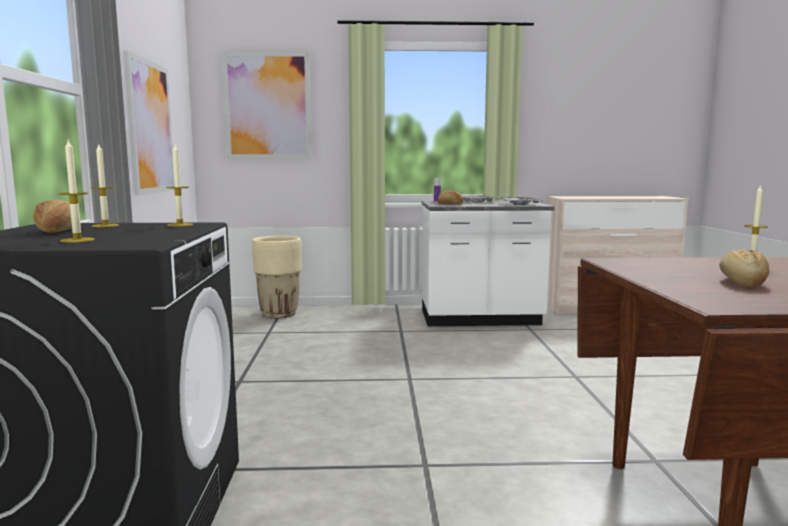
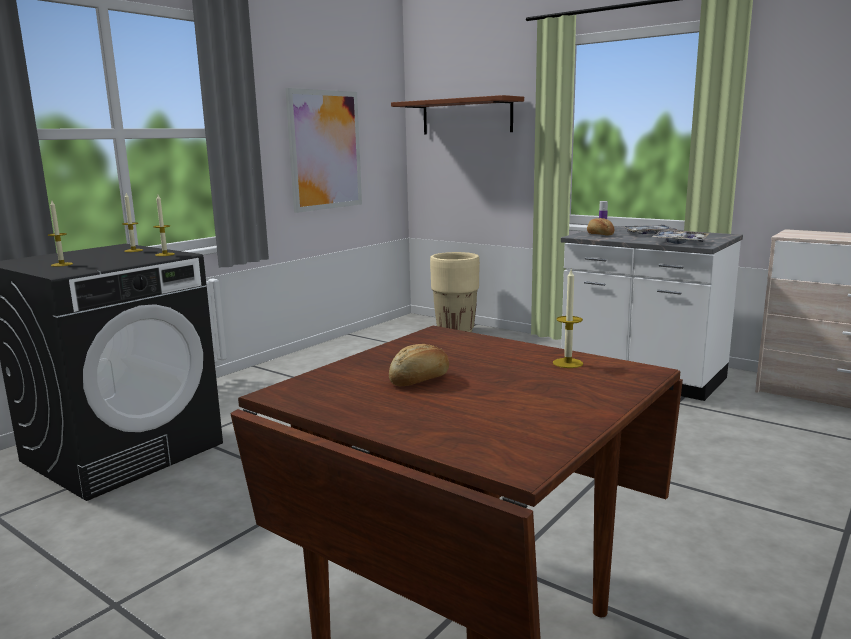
camera: 40 degrees right, 5 degrees up
bread [33,200,72,233] -> none
picture [222,51,312,159] -> brown shelf [391,95,524,135]

